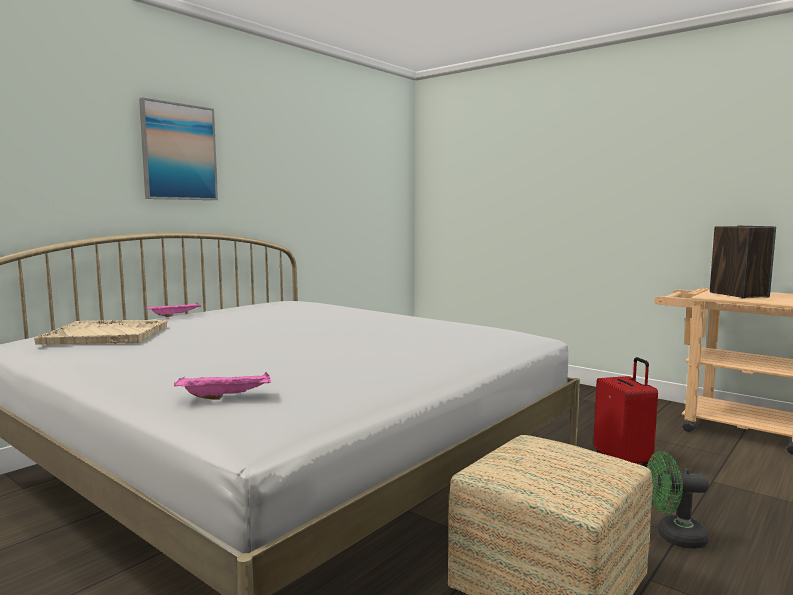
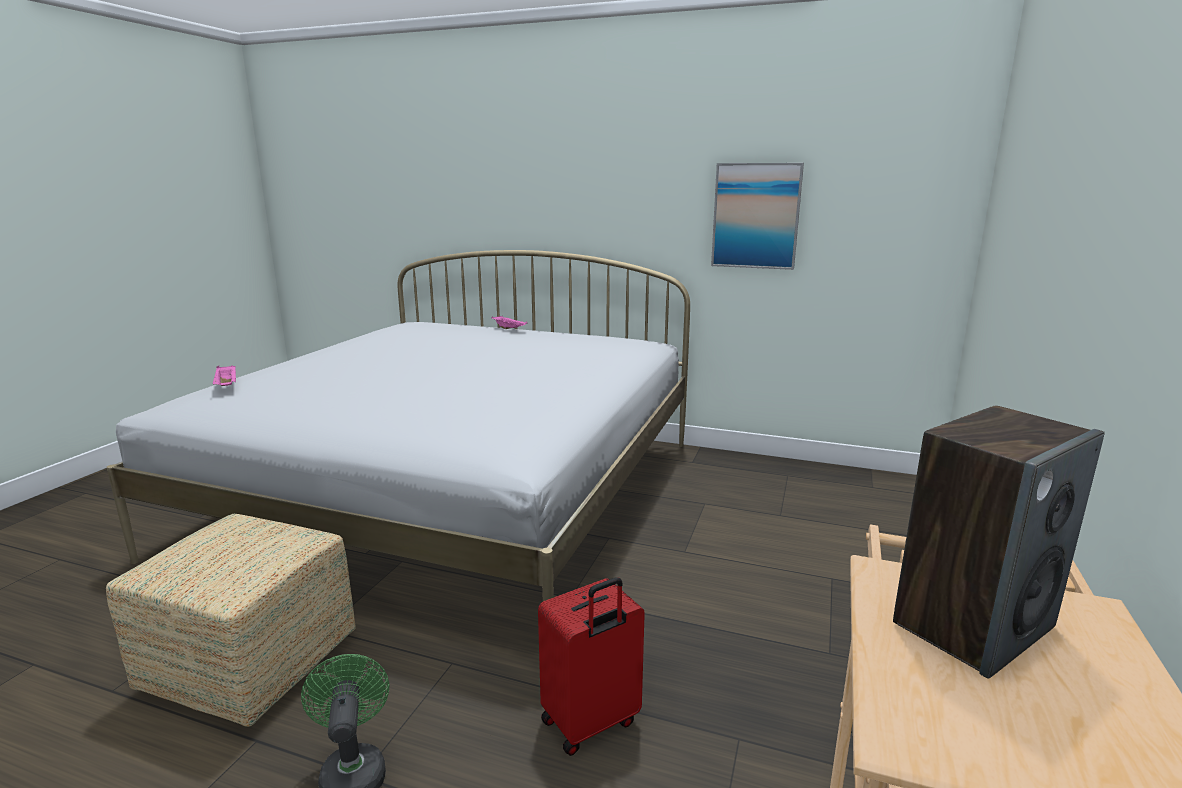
camera: 70 degrees right, 10 degrees up
beige tray [34,320,167,345] -> none
picture [139,97,218,200] -> picture moved to [711,163,804,270]

